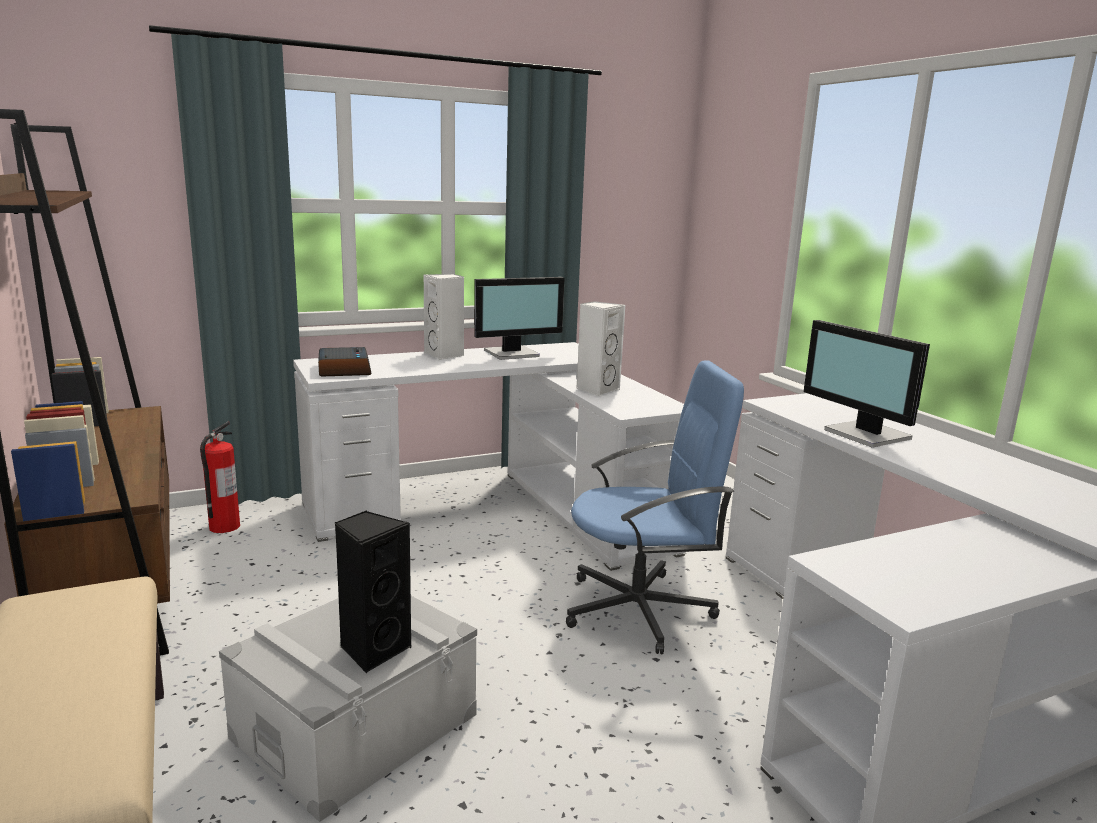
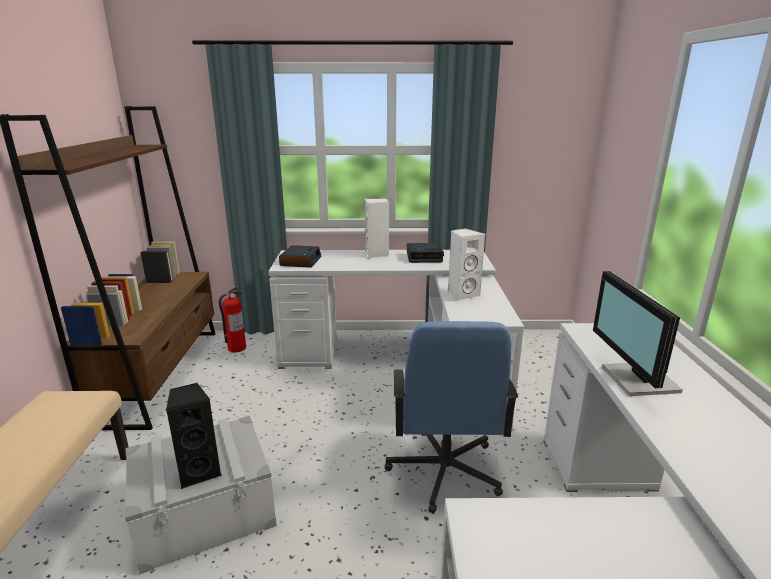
camera: 25 degrees right, 5 degrees up
monitor [474,277,564,360] -> alarm clock [407,243,444,263]
blue office chair [566,360,744,654] -> blue office chair turned 75 degrees clockwise [385,321,518,514]

